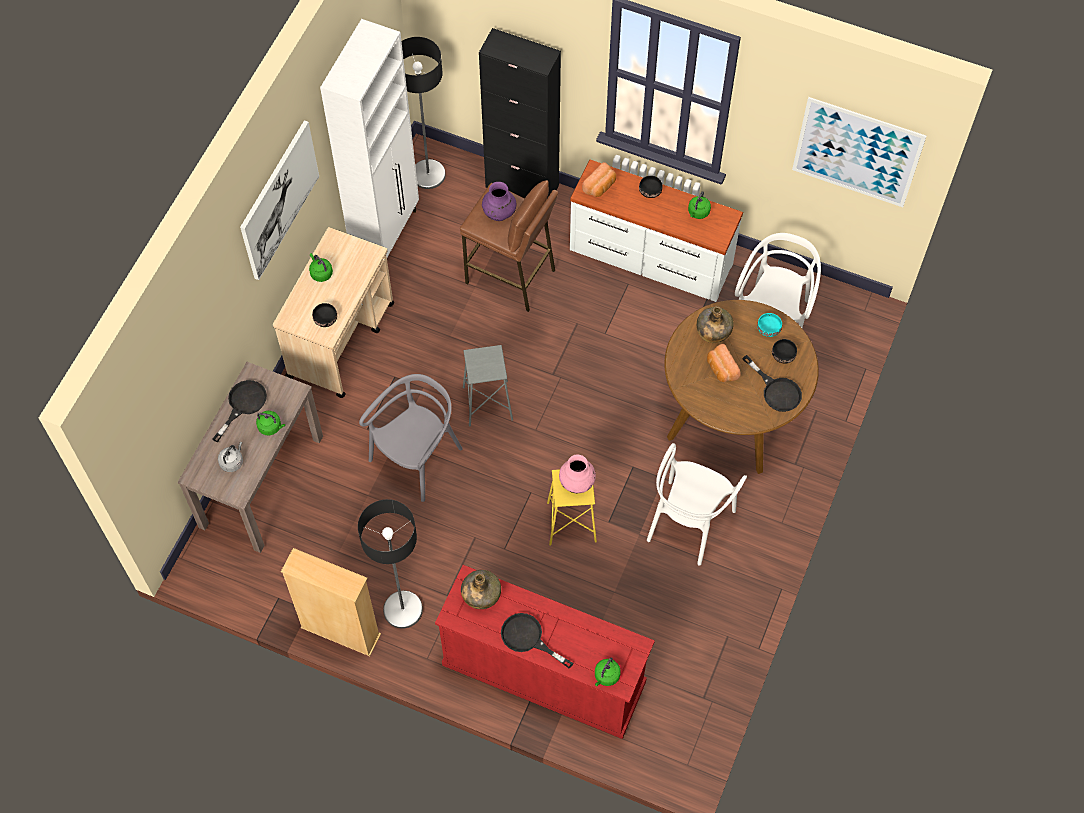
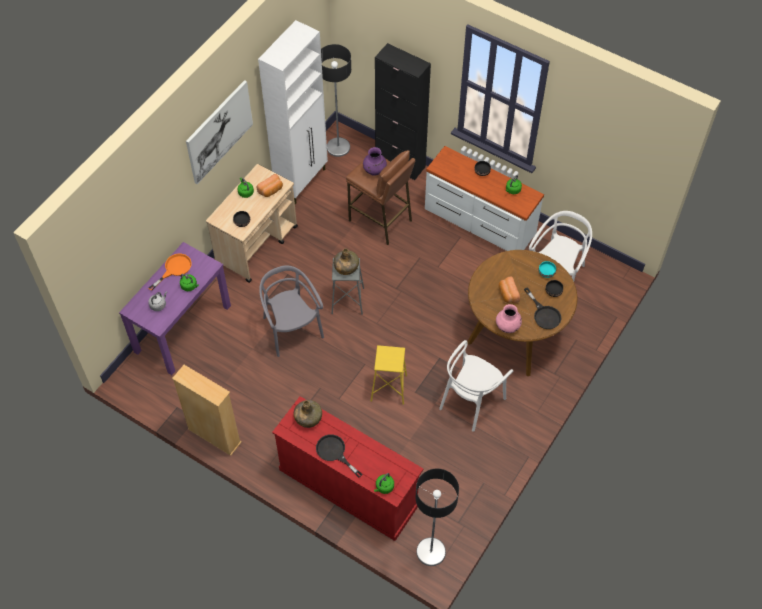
camera: 10 degrees right, 5 degrees down
brown console table [178,362,323,553] -> purple console table [119,242,231,375]
black frying pan [212,380,267,442] -> orange frying pan [149,253,191,291]
floor lamp [358,499,423,629] -> floor lamp moved to [415,468,459,566]
grey chair [359,374,463,502] -> grey chair turned 75 degrees counterclockwise [259,265,324,357]
pink vase [559,455,596,493] -> pink vase moved to [496,304,522,333]
bread [582,162,616,197] -> bread moved to [257,174,283,197]
green bottle [697,306,734,343] -> green bottle moved to [333,248,359,275]
picture [792,97,926,207] -> none

